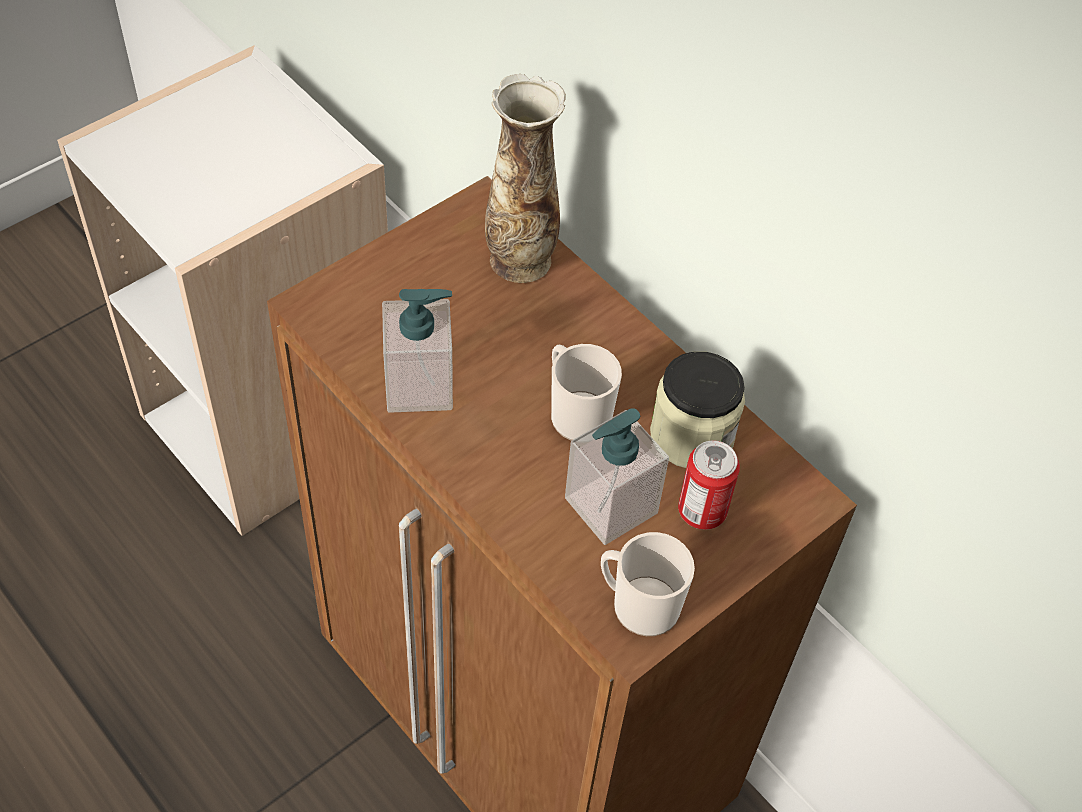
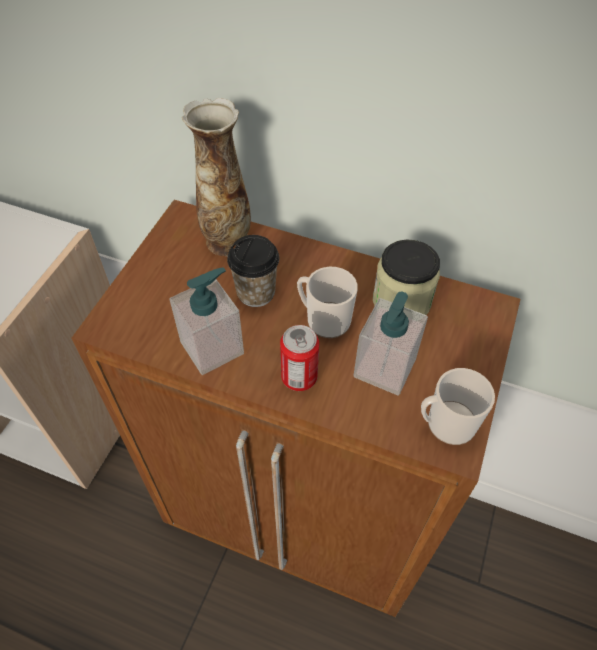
camera: 25 degrees left, 0 degrees up
can [678,440,740,530] -> can moved to [280,325,319,391]
none -> cup [227,235,279,307]

